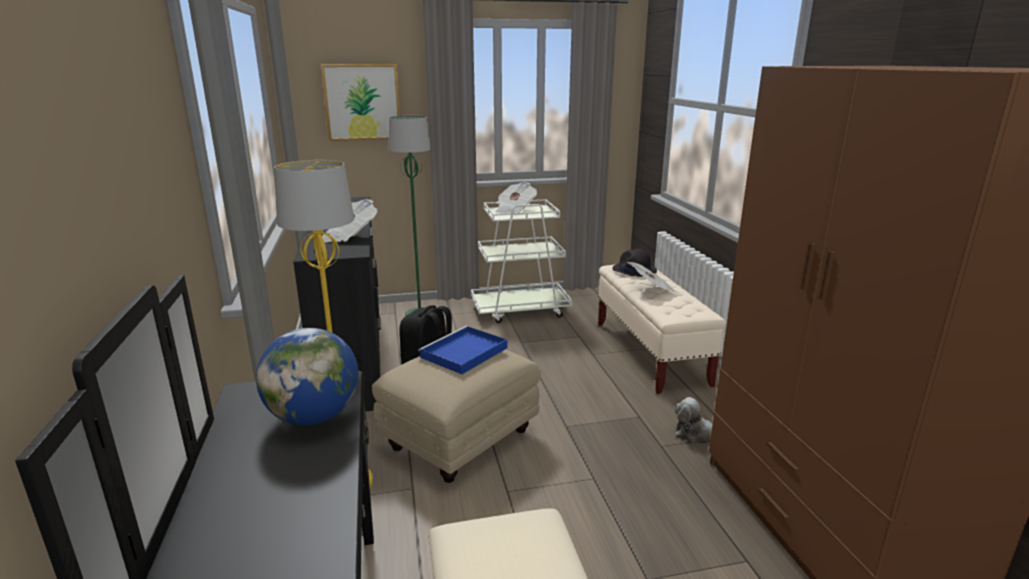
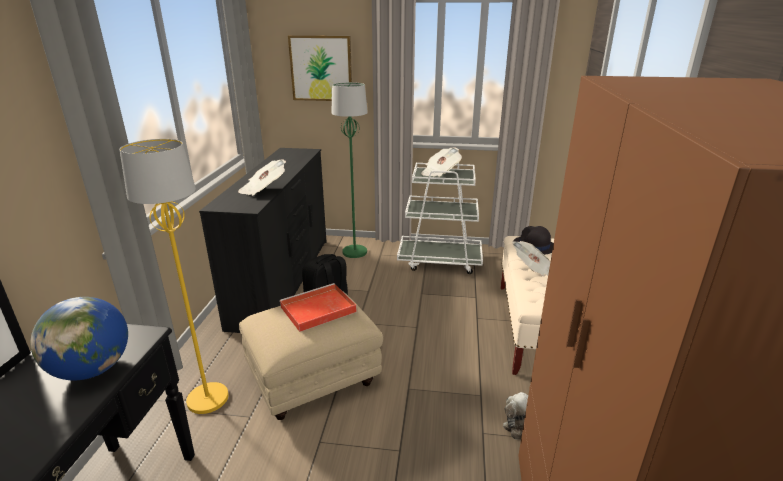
camera: 20 degrees right, 5 degrees up
blue tray [419,326,507,374] -> red tray [280,283,357,332]

